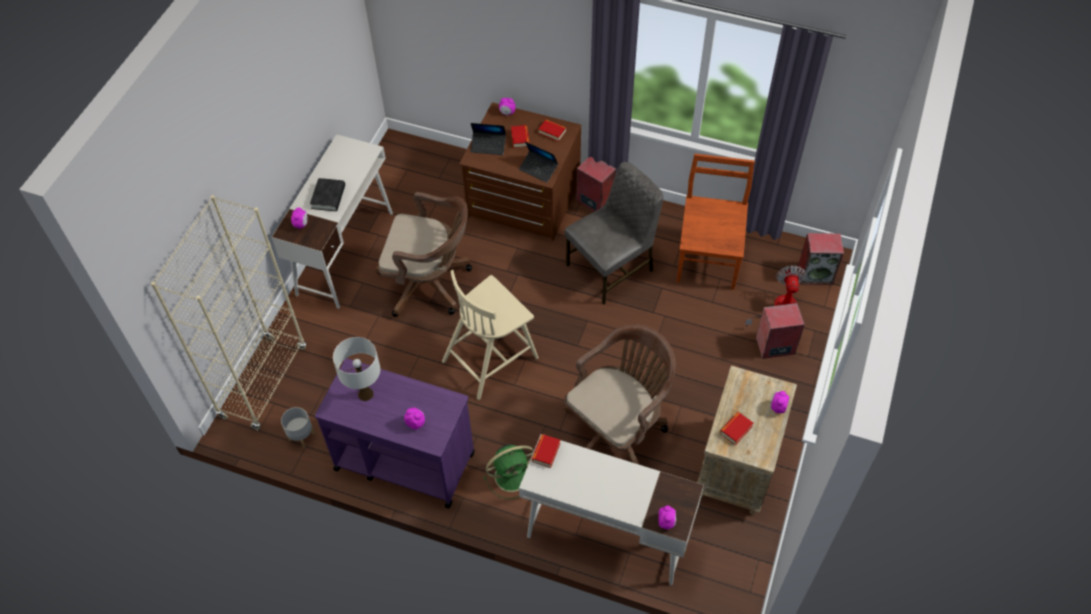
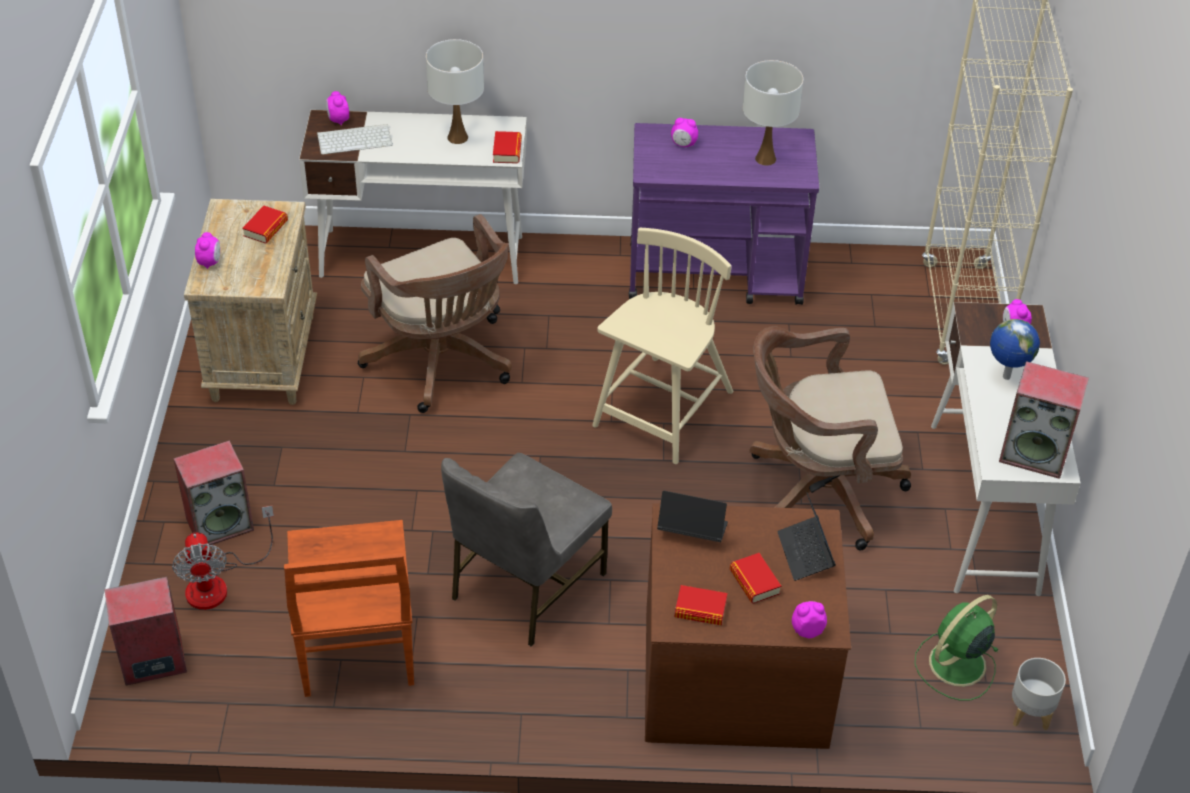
camera: 160 degrees right, 10 degrees down
grey planter [281,407,315,448] -> grey planter moved to [1012,658,1066,730]
black book [310,178,345,211] -> globe [990,319,1040,380]
laptop [470,123,506,155] -> laptop turned 90 degrees counterclockwise [777,492,836,581]
green fan [484,444,534,499] -> green fan moved to [914,595,999,701]
brown office chair [564,324,675,465] -> brown office chair turned 60 degrees counterclockwise [358,214,512,413]
speaker [576,157,617,212] -> speaker moved to [999,361,1089,479]
none -> keyboard [317,124,393,155]
none -> white table lamp [426,39,484,144]

